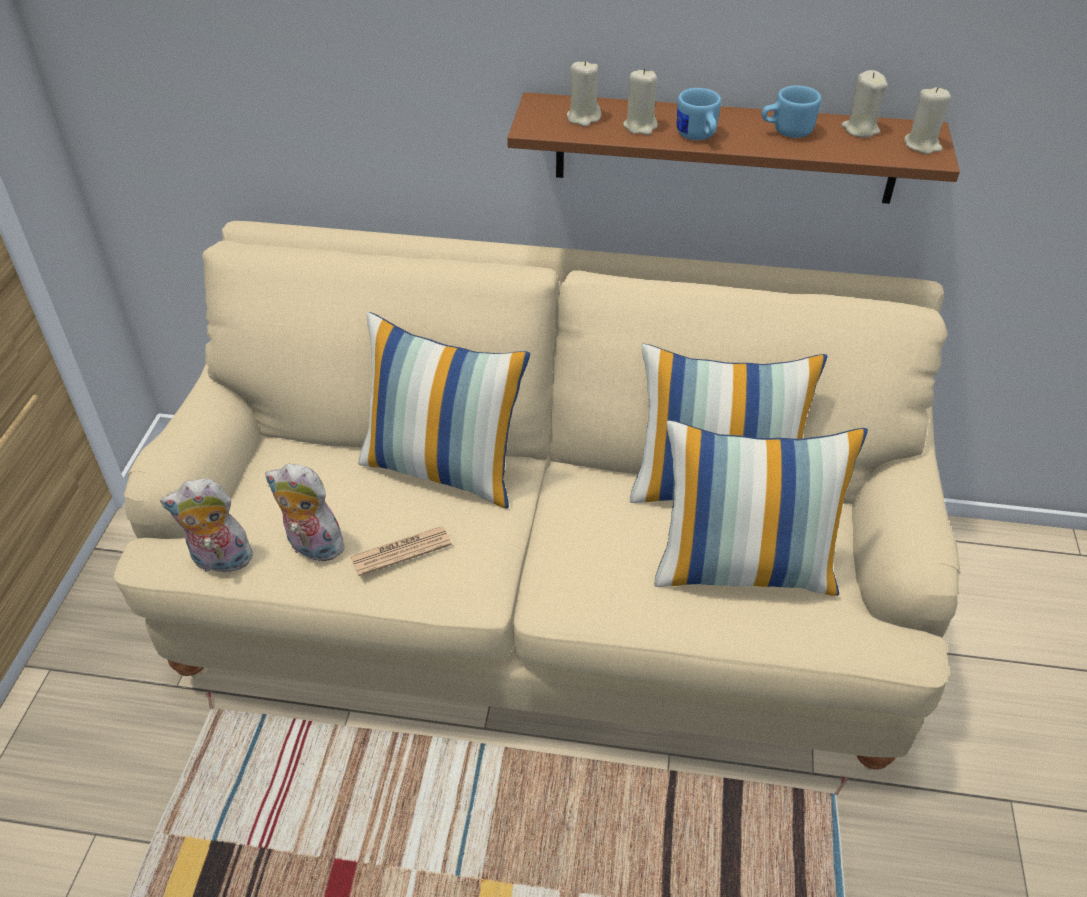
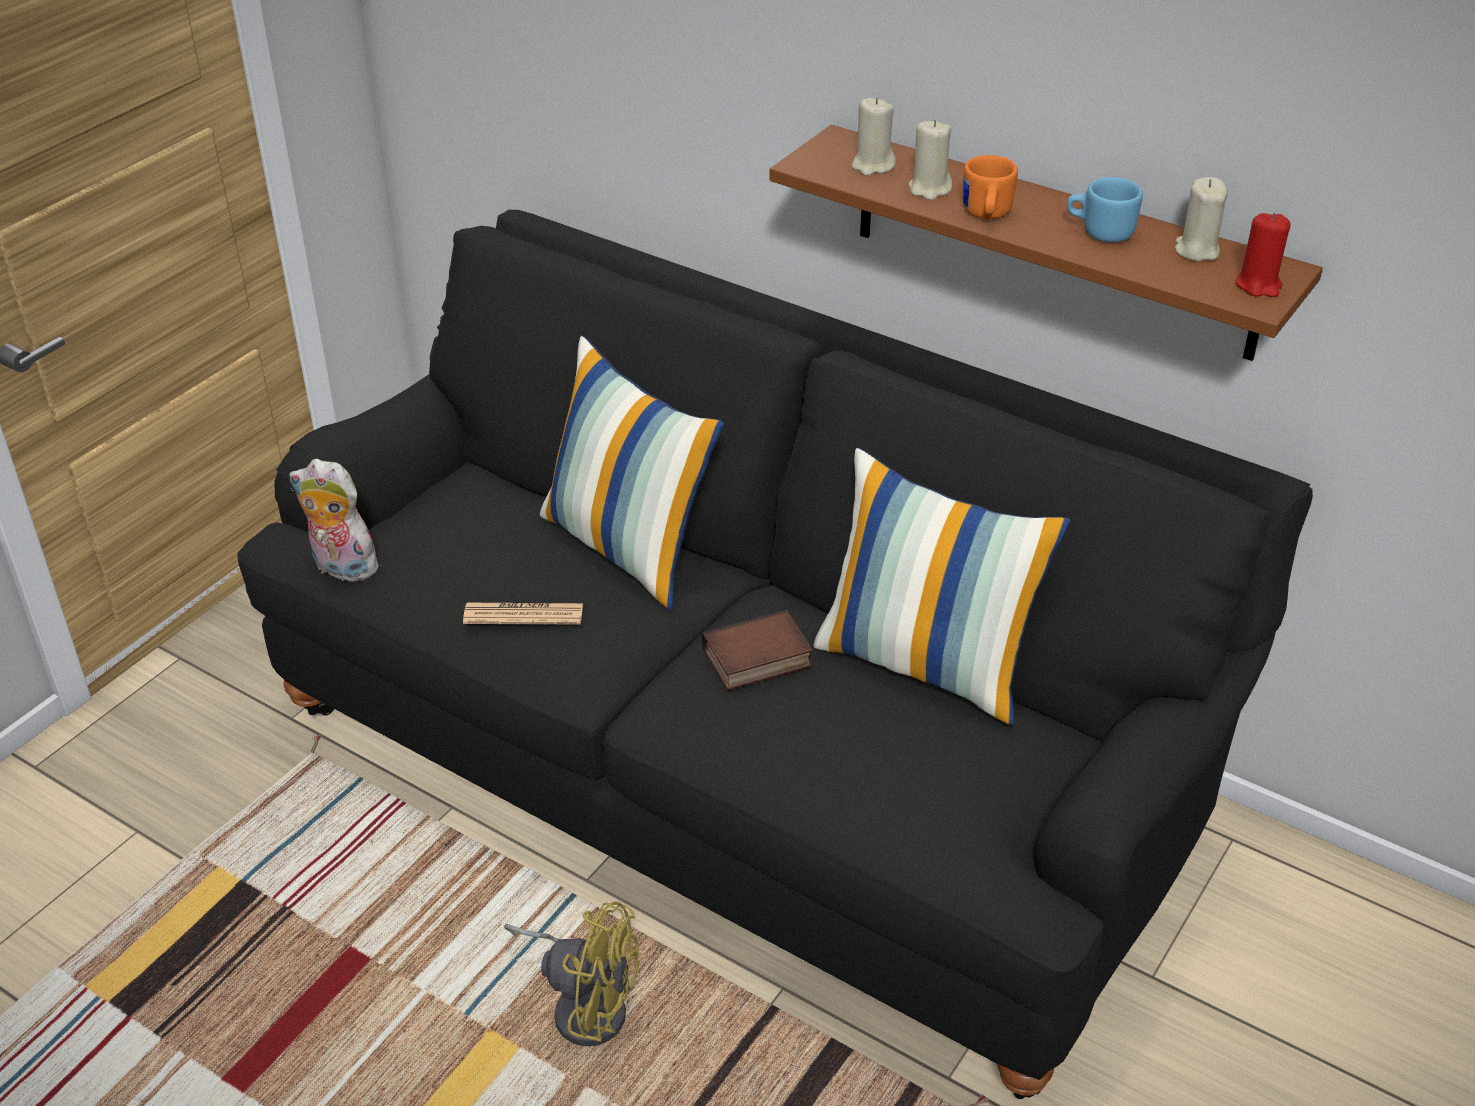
camera: 25 degrees right, 5 degrees down
beige sofa [114,221,961,770] -> black sofa [237,210,1313,1099]
plush toy [265,464,351,561] -> none
pillow [654,420,868,596] -> none
blue mug [677,88,721,140] -> orange mug [963,155,1018,219]
beige candle [904,87,951,154] -> red candle [1235,213,1291,297]
none -> yellow fan [504,902,639,1046]
none -> book [702,610,813,691]

